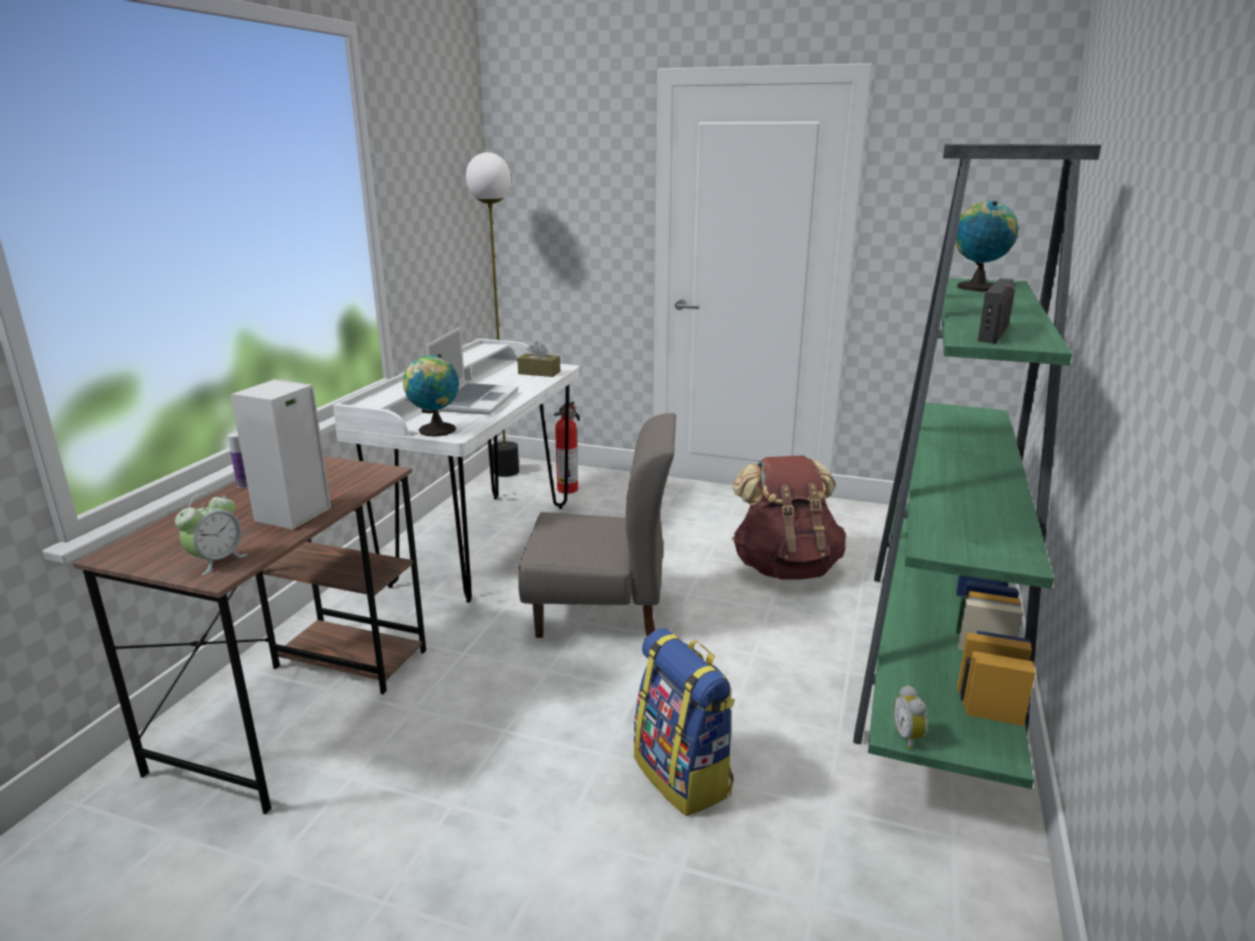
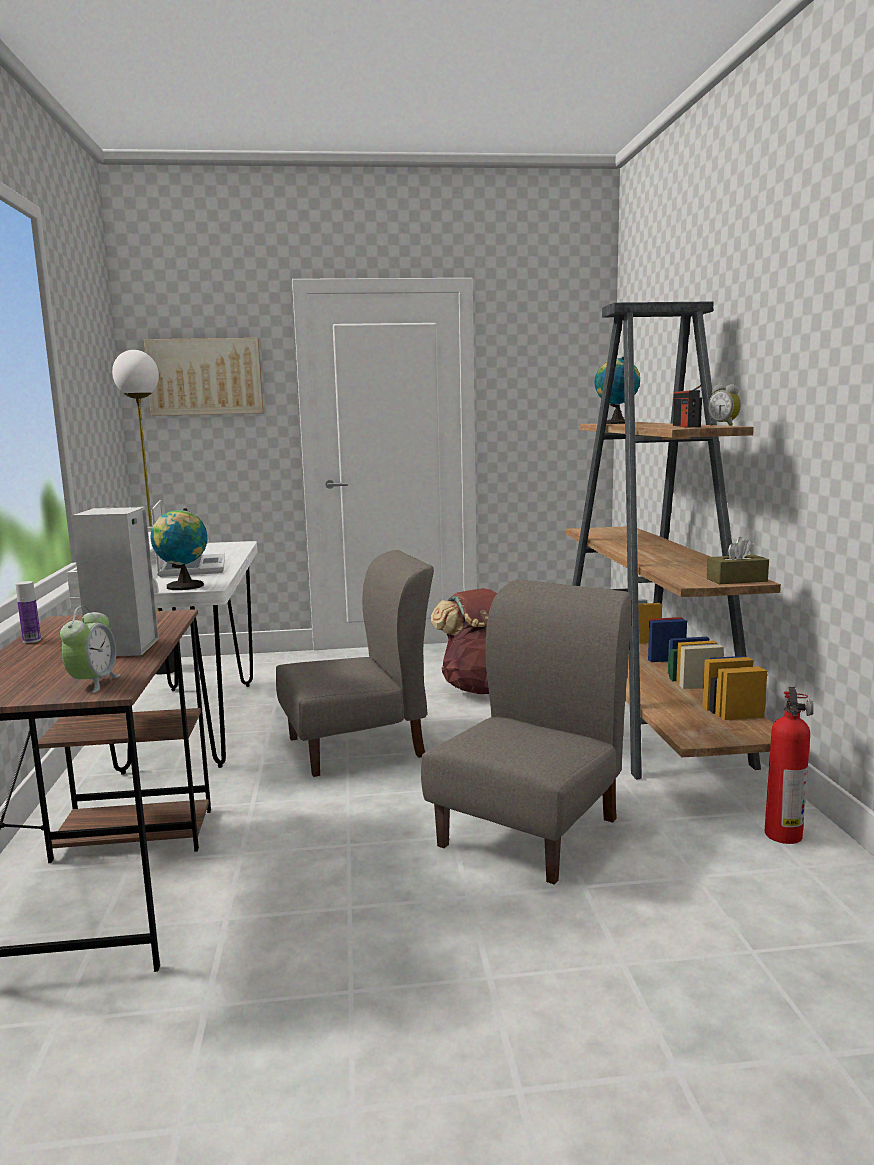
camera: 25 degrees left, 10 degrees down
brown tissue box [517,341,561,377] -> brown tissue box moved to [707,537,769,584]
fire extinguisher [554,401,580,494] -> fire extinguisher moved to [765,687,814,844]
backpack [634,628,735,816] -> grey chair [421,579,632,885]
green bookcase [853,144,1101,789] -> brown bookcase [566,301,781,779]
alarm clock [893,685,928,750] -> alarm clock moved to [708,384,741,426]
none -> picture [144,338,263,416]

